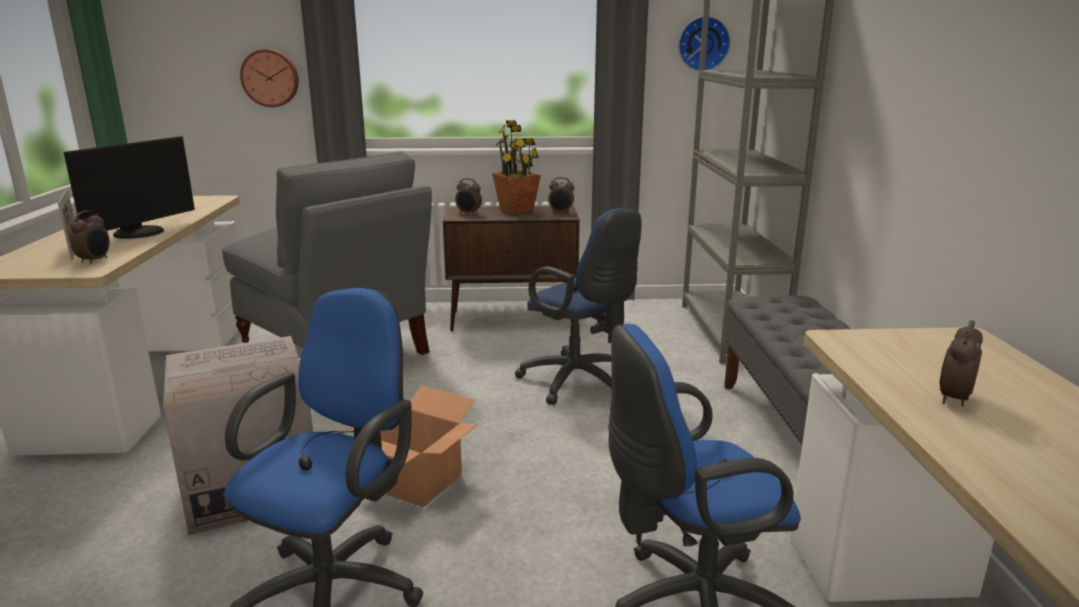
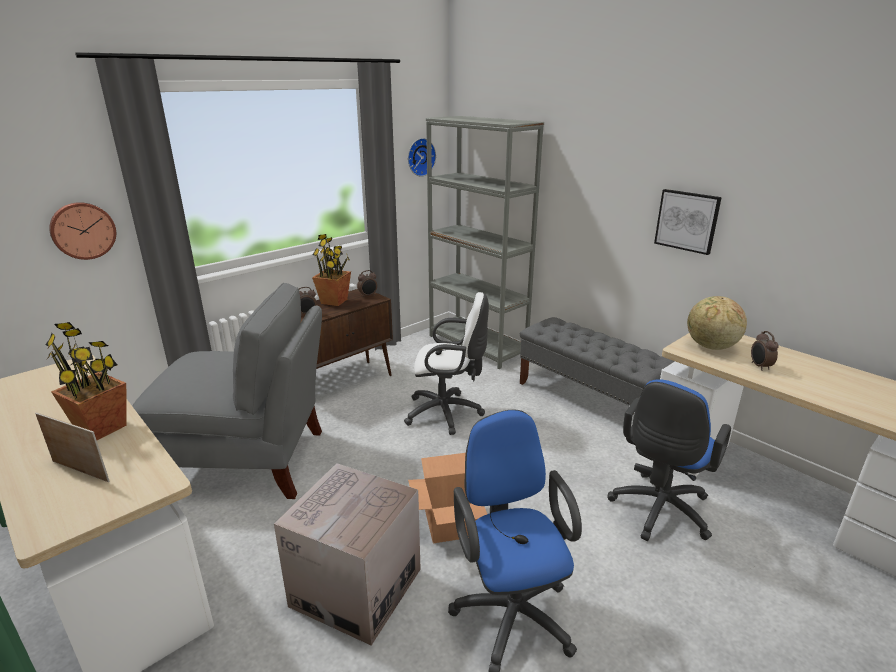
camera: 40 degrees left, 5 degrees up
monitor [64,136,195,239] -> potted plant [45,322,127,440]
alarm clock [70,210,110,264] -> none
blue office chair [515,208,642,405] -> white office chair [404,292,489,435]
none -> picture [654,189,722,255]
none -> globe [687,296,747,350]

